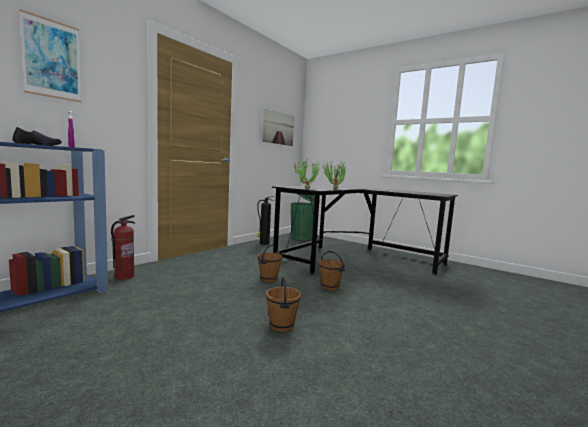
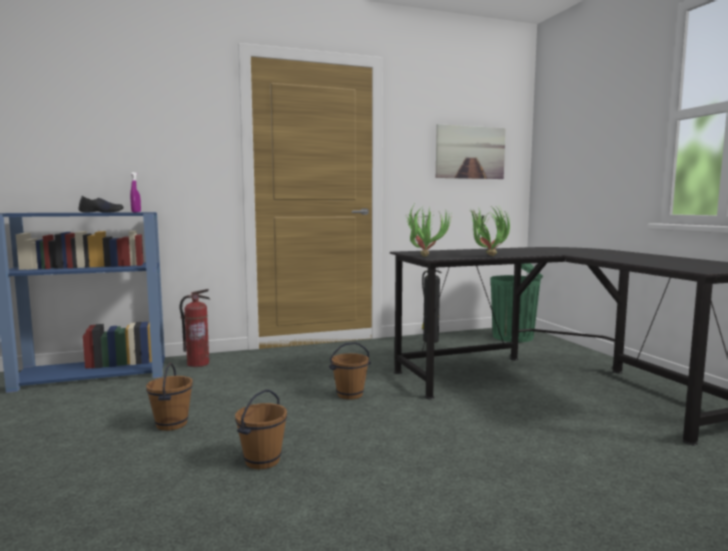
camera: 35 degrees right, 0 degrees up
picture [19,9,81,102] -> none
brown bucket [319,251,345,291] -> brown bucket moved to [146,363,193,431]

